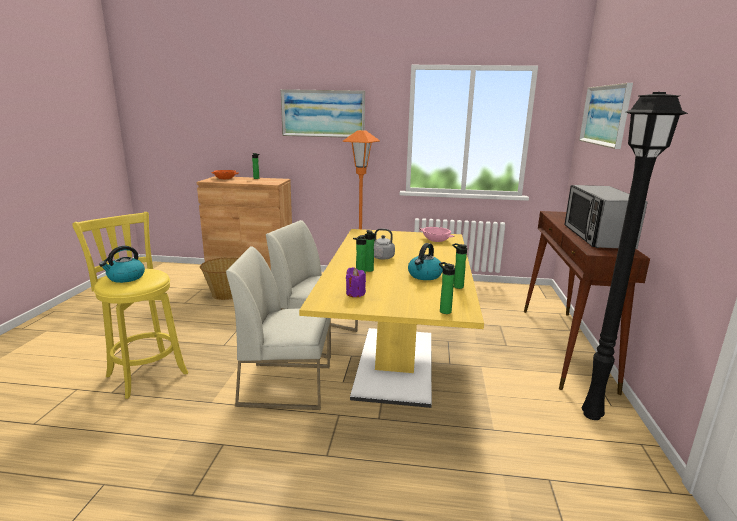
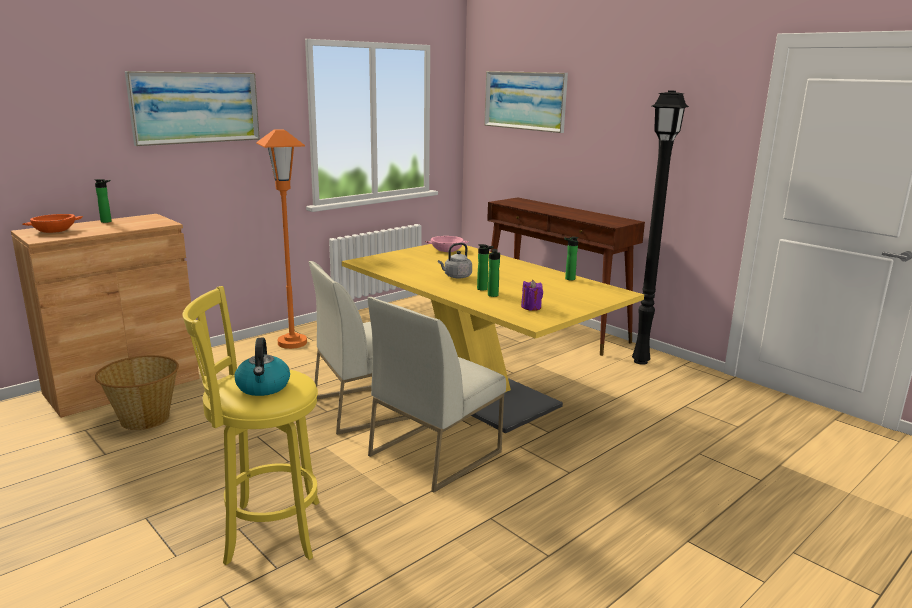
camera: 50 degrees left, 0 degrees up
kettle [408,243,443,280] -> none
bottle [439,262,455,314] -> none
microwave [564,185,648,249] -> none

